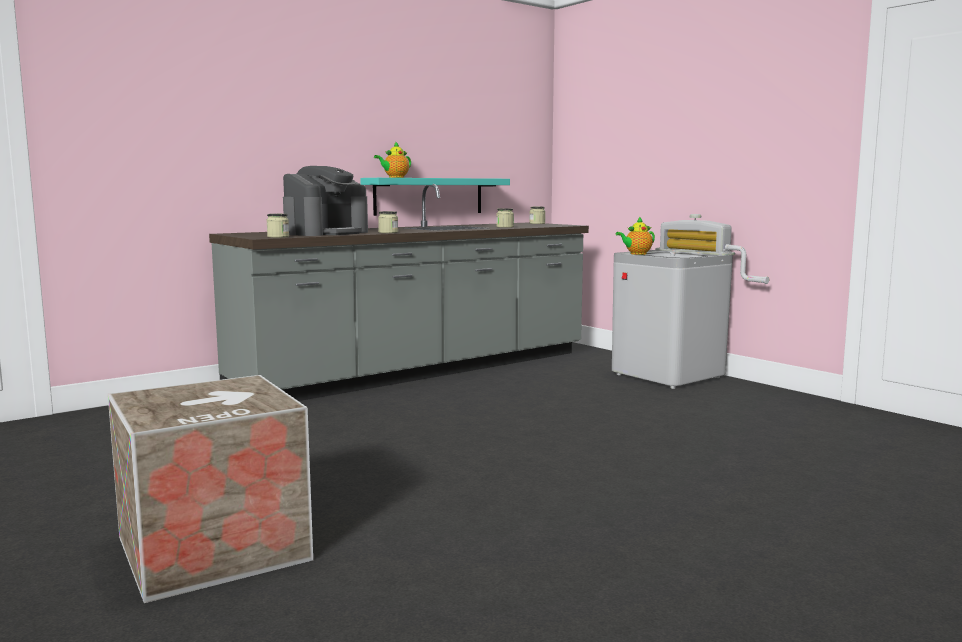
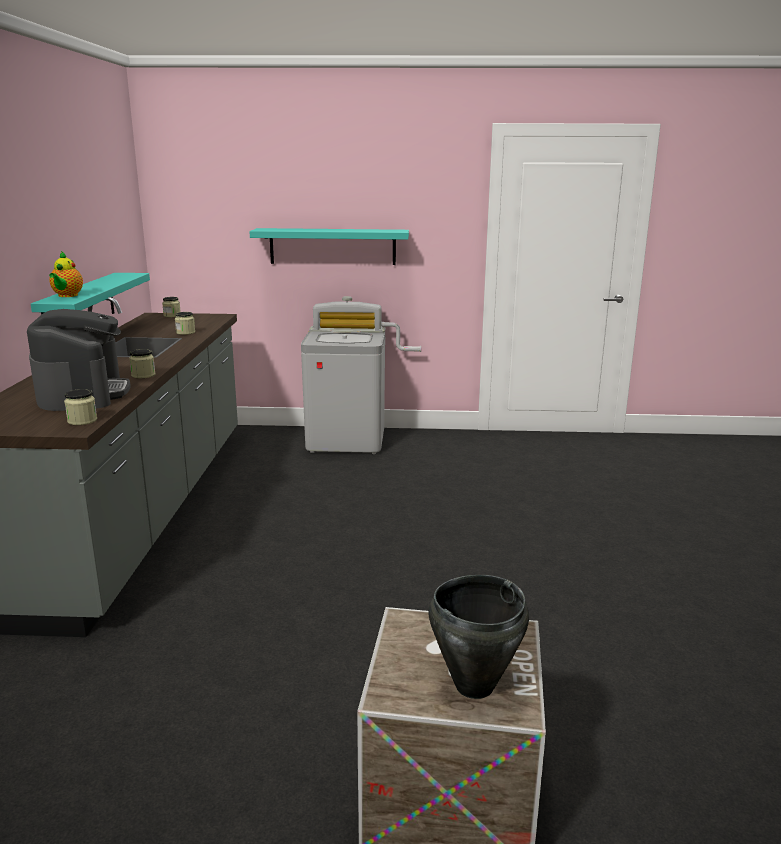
camera: 50 degrees left, 10 degrees up
teapot [616,217,655,255] -> none
none -> turquoise shelf [249,228,409,265]
none -> black cooking pot [428,575,529,699]

